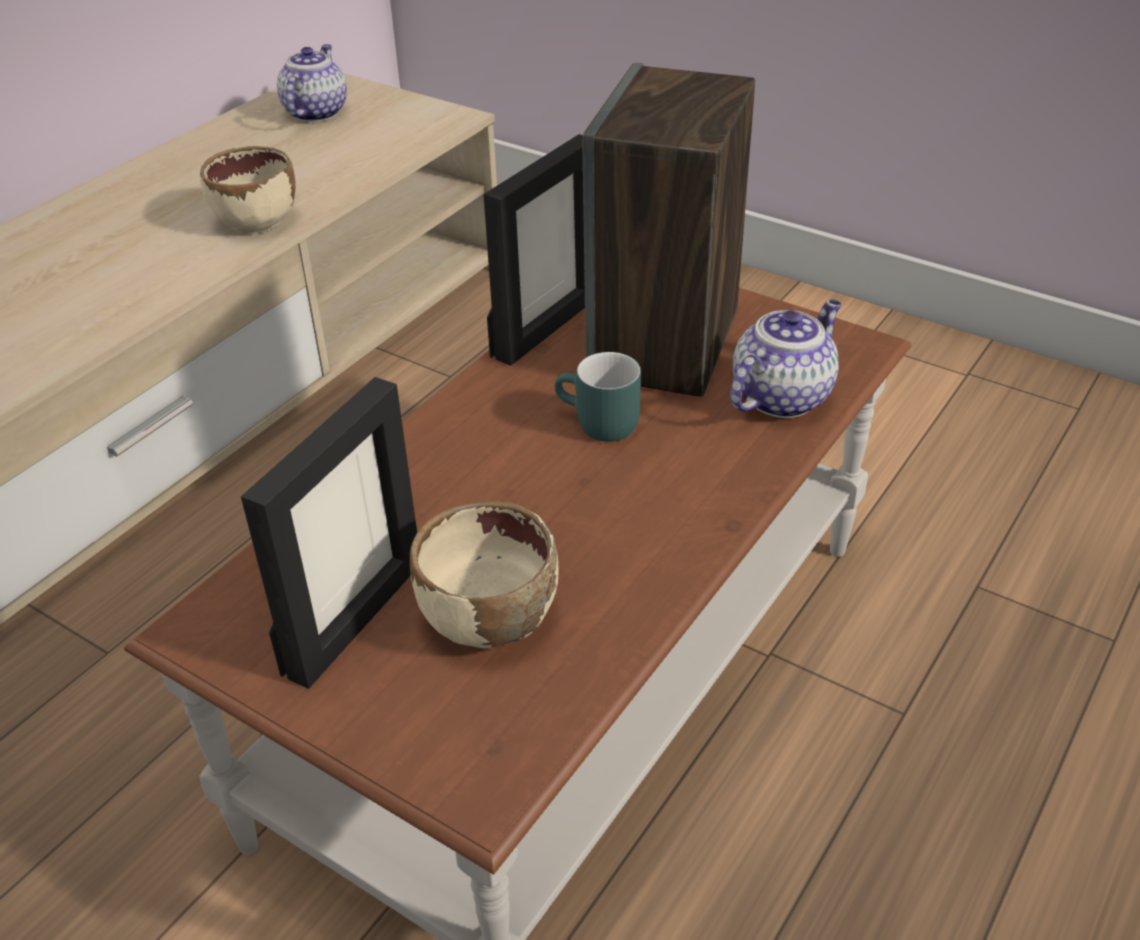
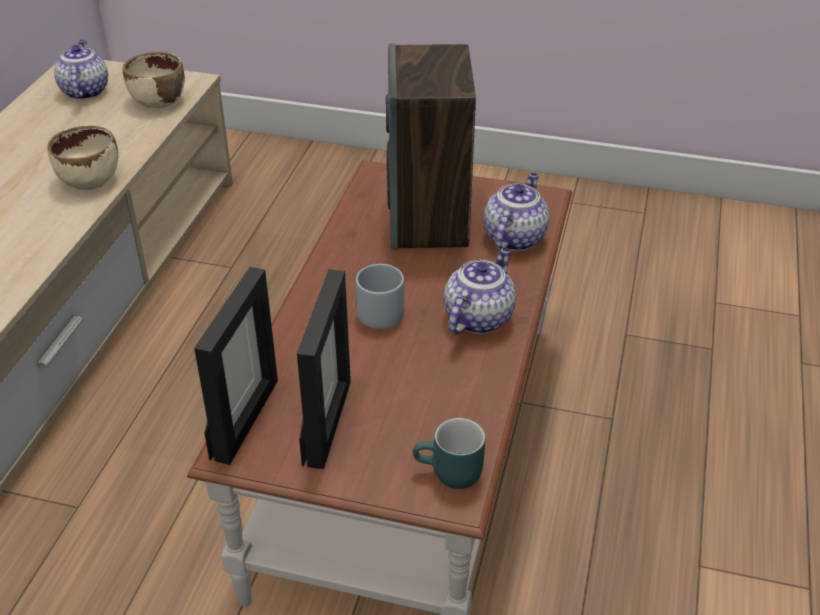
camera: 20 degrees left, 0 degrees up
beige bowl [410,501,558,649] -> beige bowl moved to [123,52,185,109]
picture frame [483,134,585,366] -> picture frame moved to [194,267,278,465]
turquoise mug [555,352,641,442] -> turquoise mug moved to [413,418,485,489]
none -> grey mug [356,264,404,329]
none -> teapot [444,248,516,334]

